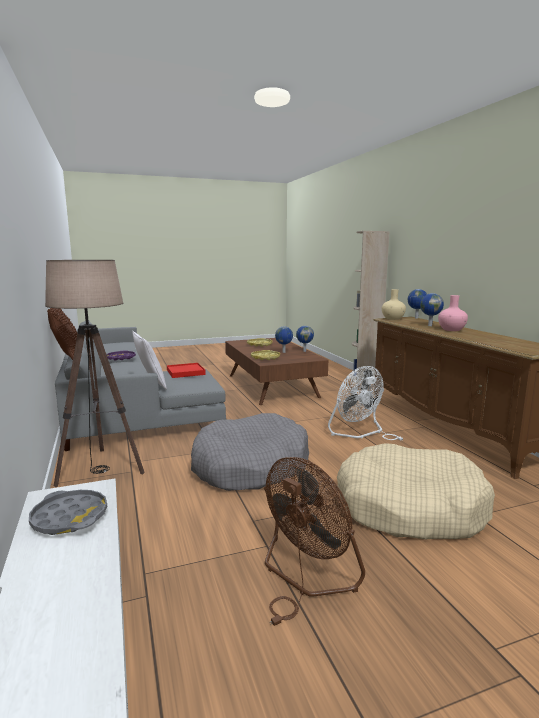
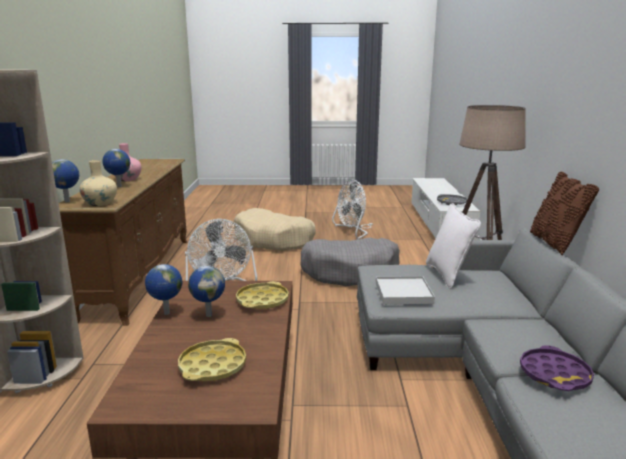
camera: 160 degrees left, 5 degrees up
red tray [167,363,206,378] -> white tray [376,276,435,305]
brown fan [264,457,365,626] -> white fan [332,179,373,240]

